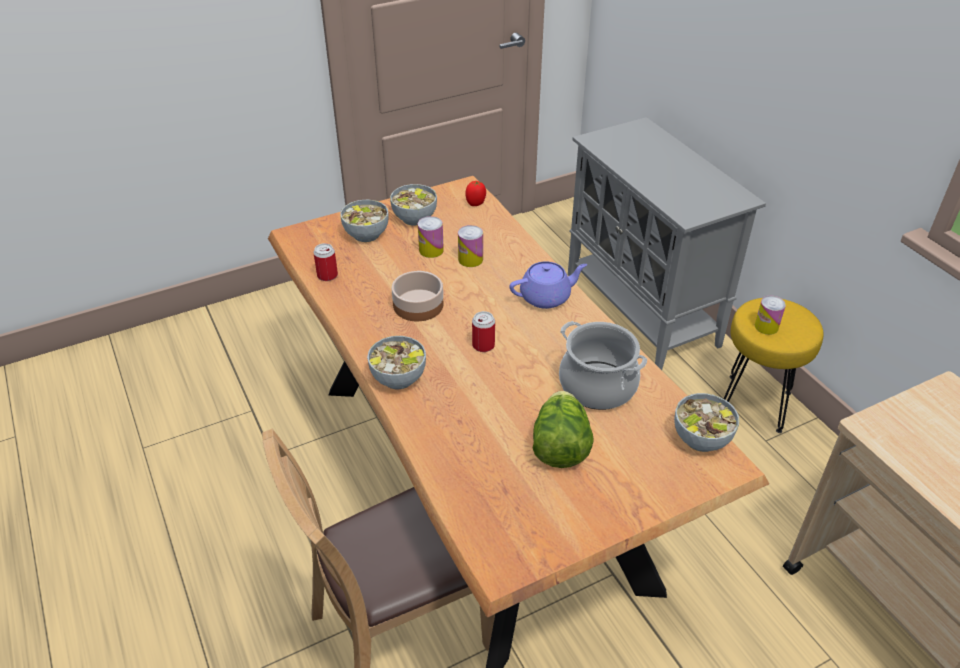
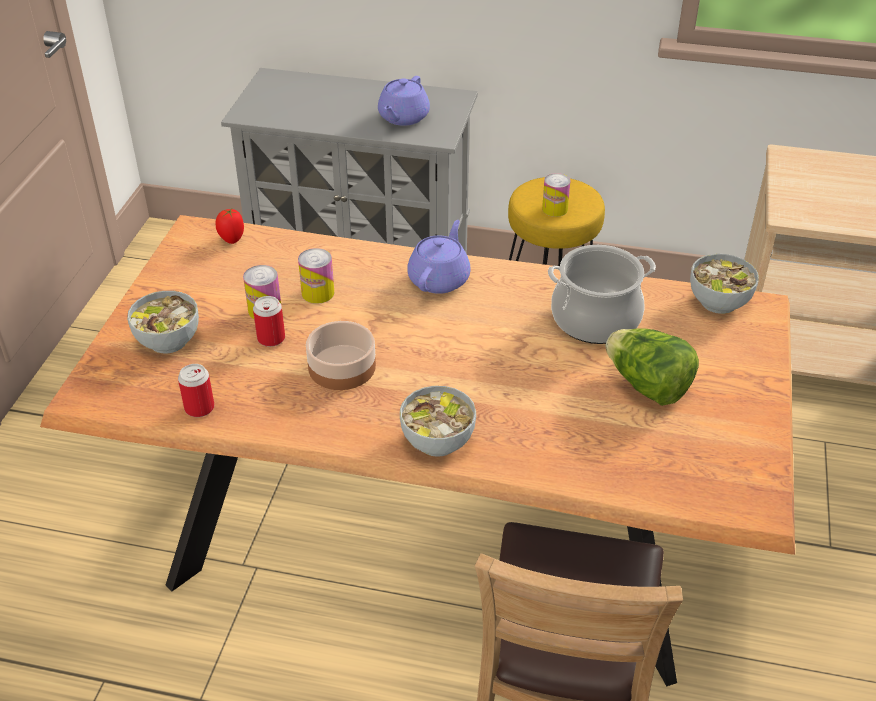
camera: 50 degrees left, 0 degrees up
bowl [390,184,437,226] -> none
can [472,311,495,352] -> can moved to [253,296,285,347]
none -> purple teapot [378,76,430,126]

